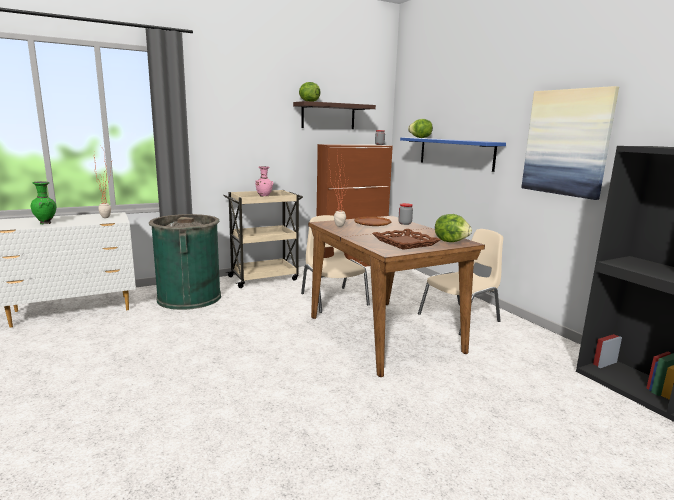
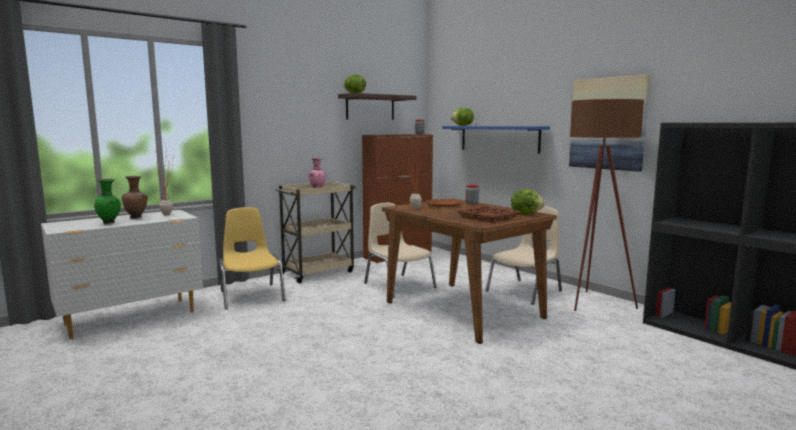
camera: 10 degrees left, 5 degrees down
green trash can [149,214,221,310] -> yellow chair [219,207,286,309]
none -> brown vase [122,176,148,219]
none -> brown floor lamp [570,99,644,311]

